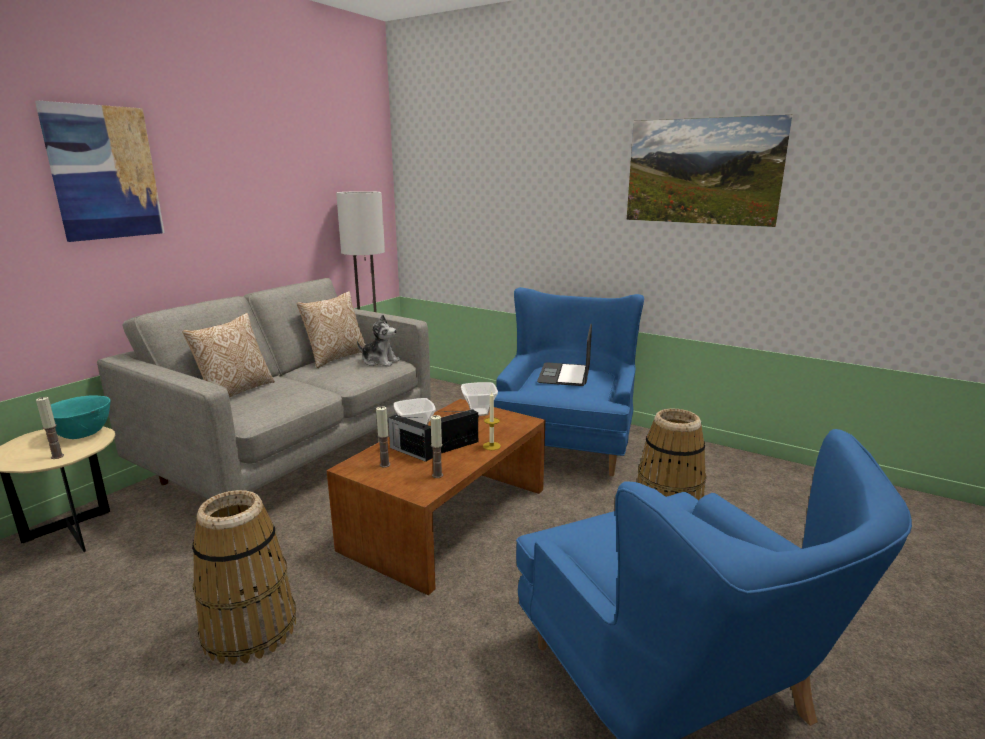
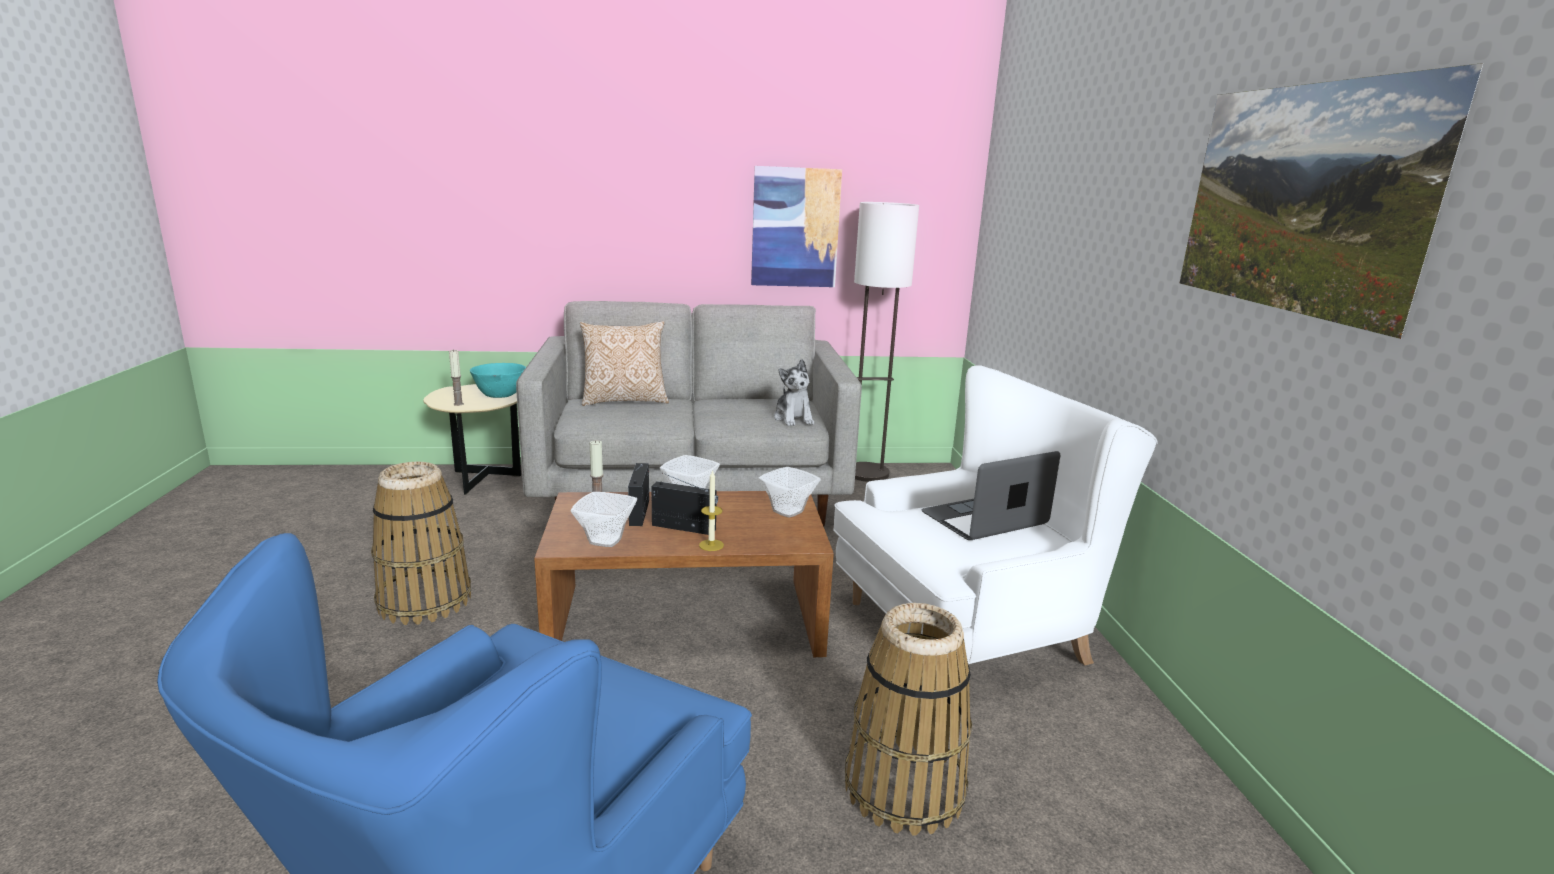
camera: 50 degrees right, 0 degrees up
picture [35,100,165,242] -> picture moved to [751,166,842,287]
pillow [297,291,366,368] -> none
candle [430,415,443,478] -> bowl [571,492,637,547]
blue armchair [494,287,644,476] -> white armchair [833,365,1158,665]

